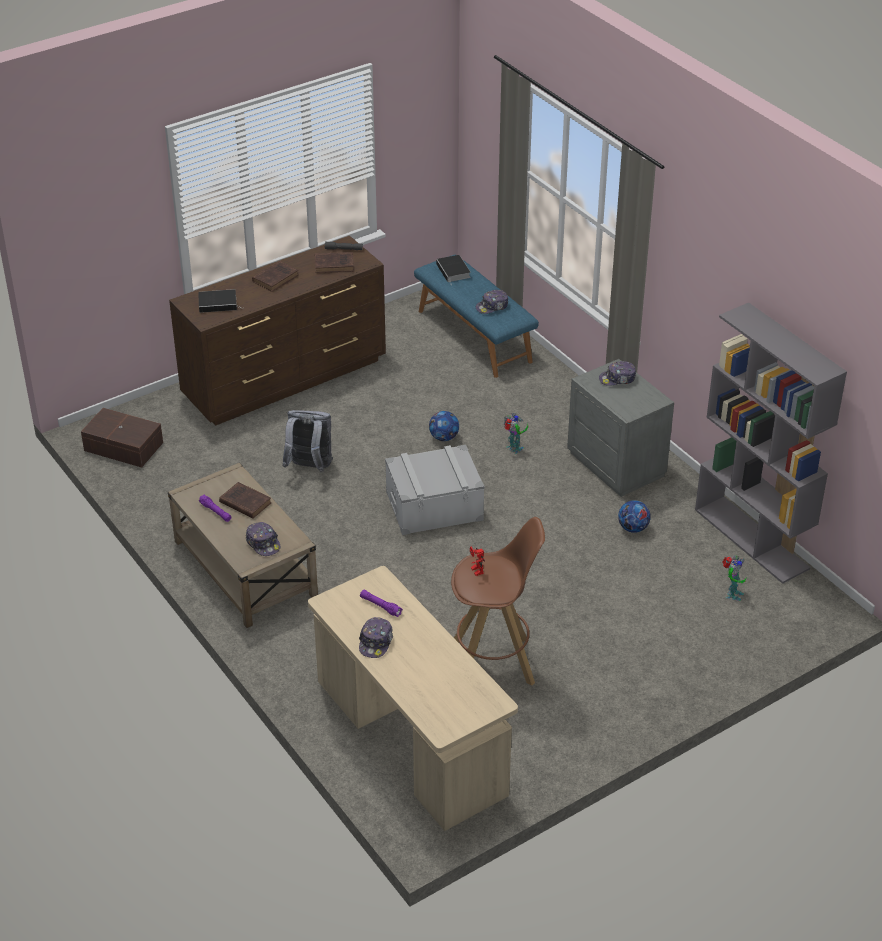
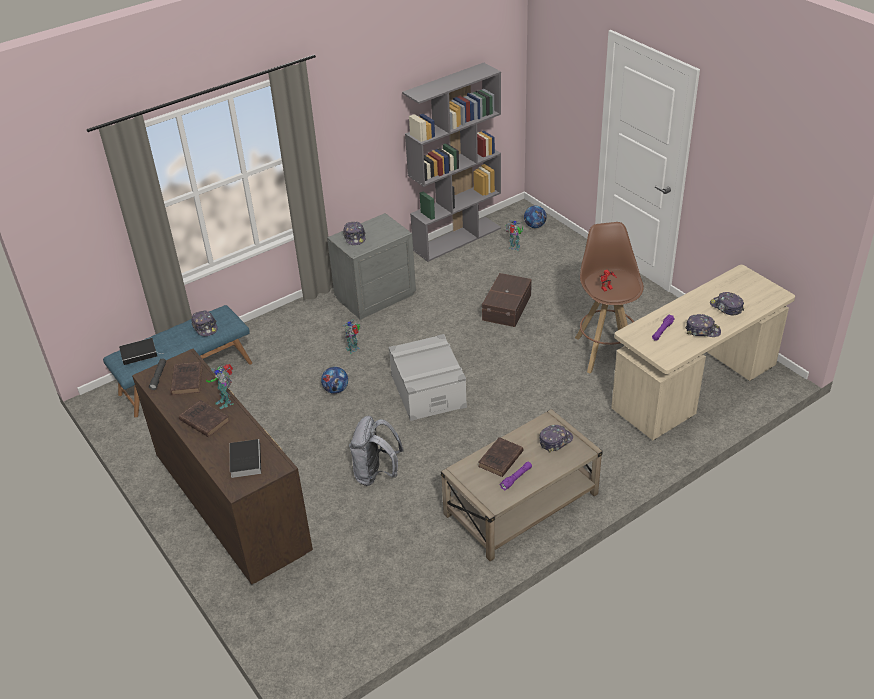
camera: 90 degrees left, 0 degrees up
brown storage box [81,408,163,467] -> brown storage box moved to [482,273,532,327]
football [618,500,651,533] -> football moved to [524,206,547,228]
none -> toy robot [206,364,233,409]
none -> cap [710,292,744,315]

